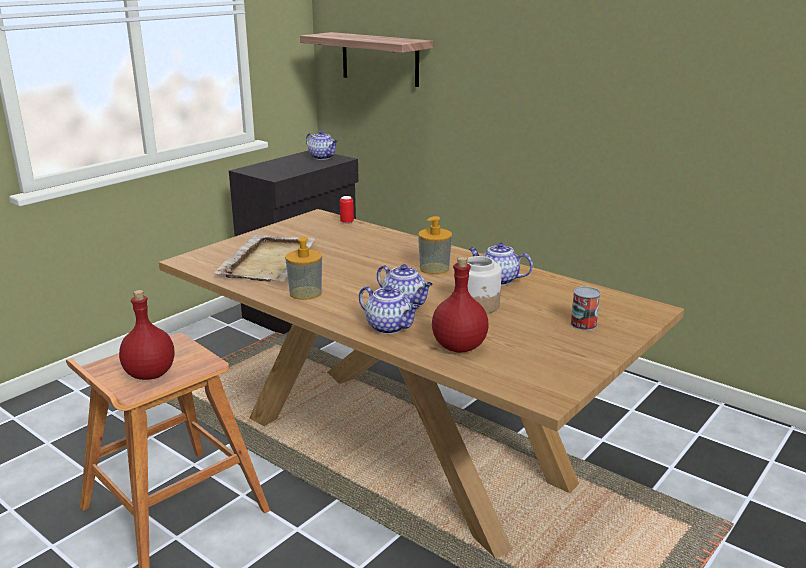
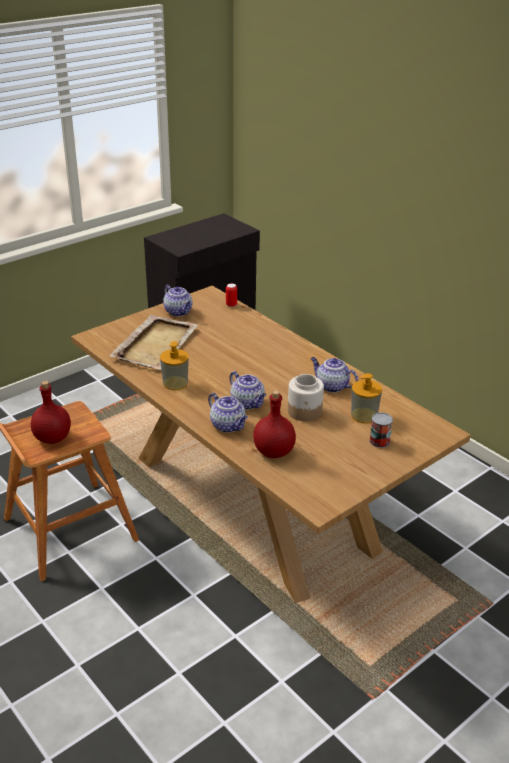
camera: 10 degrees right, 10 degrees up
shelf [300,32,433,87] -> none
teapot [306,130,338,160] -> teapot moved to [163,285,192,316]
soap dispenser [418,216,452,275] -> soap dispenser moved to [351,373,382,424]

